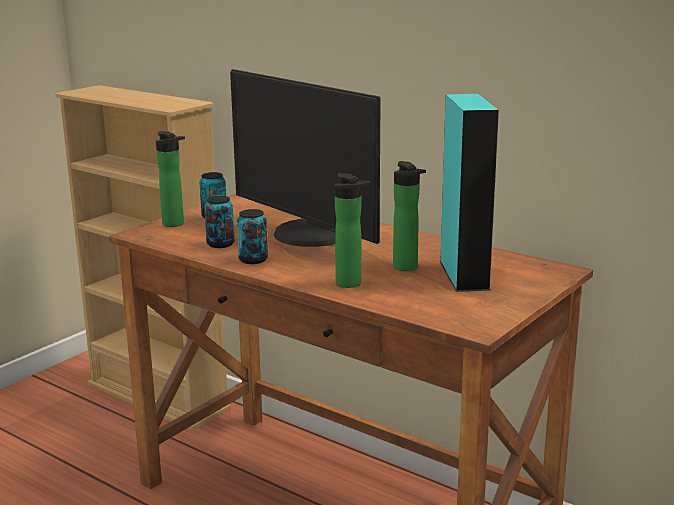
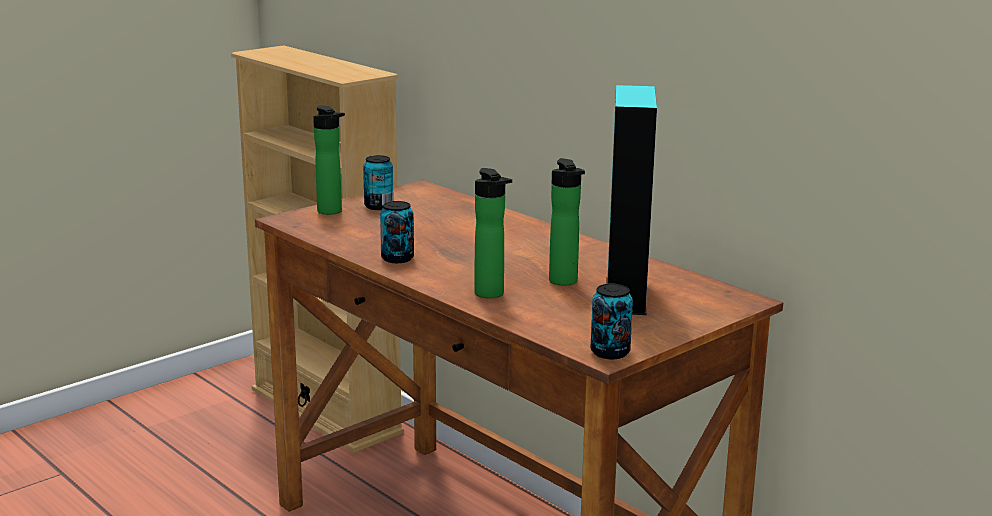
camera: 10 degrees right, 0 degrees up
can [204,196,234,248] -> can moved to [591,284,633,359]
monitor [230,69,381,247] -> none

